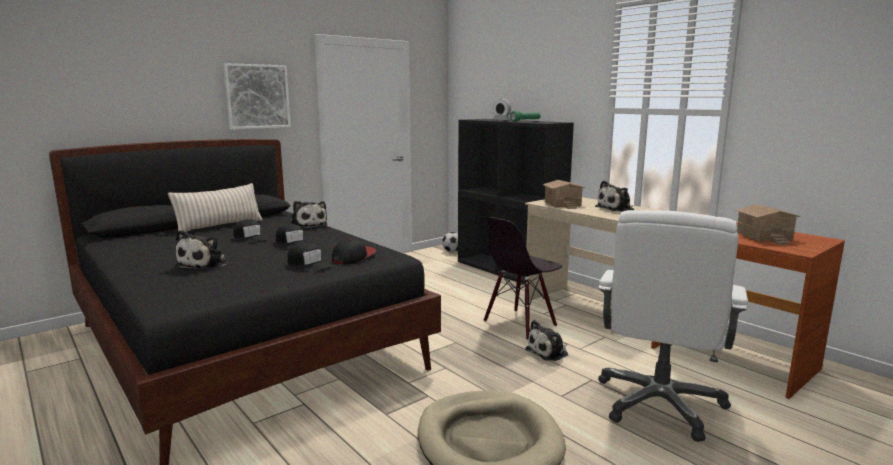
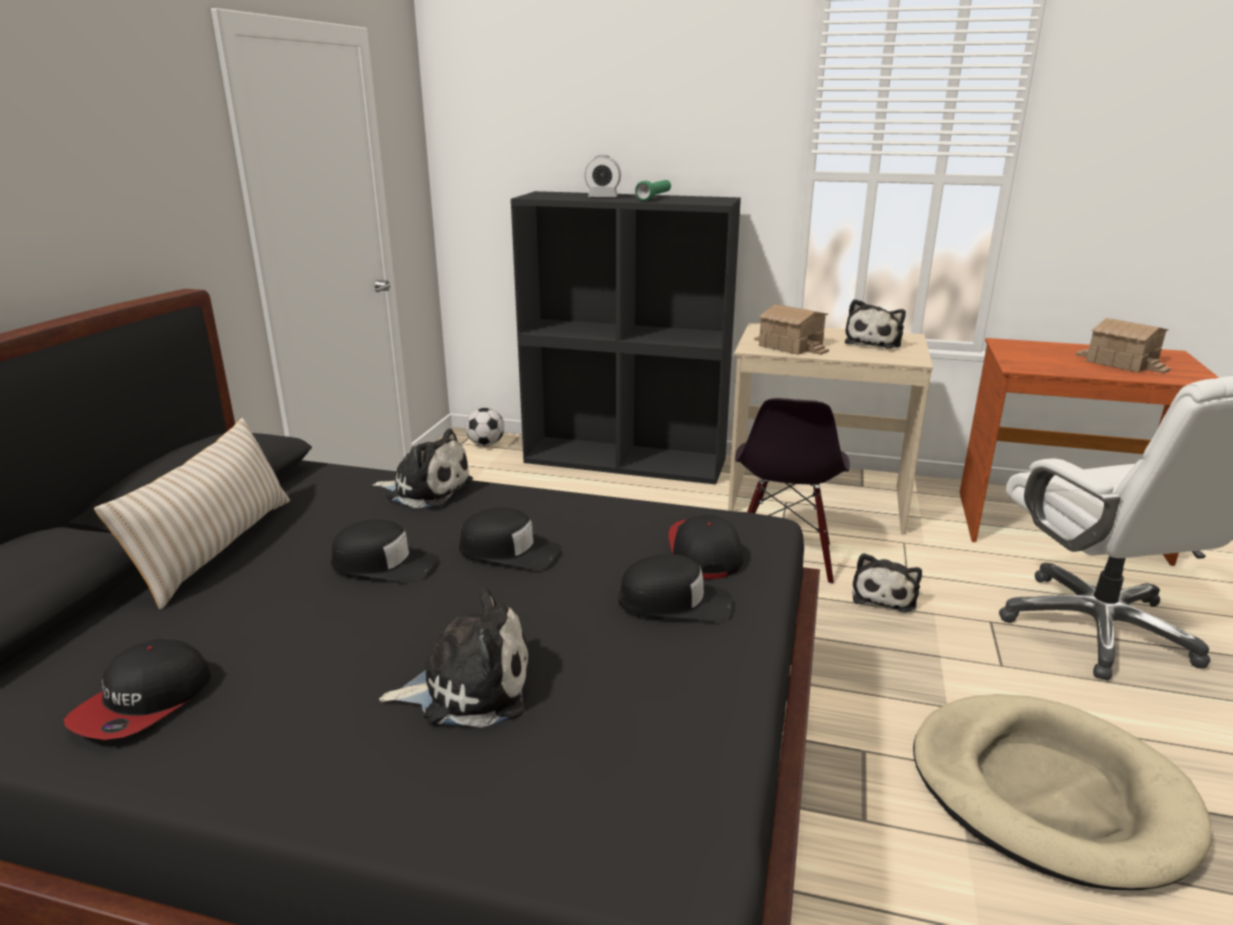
camera: 35 degrees left, 10 degrees up
plush toy [174,230,229,270] -> plush toy turned 75 degrees counterclockwise [379,588,528,728]
picture [223,63,291,129] -> none
none -> cap [64,639,211,740]

